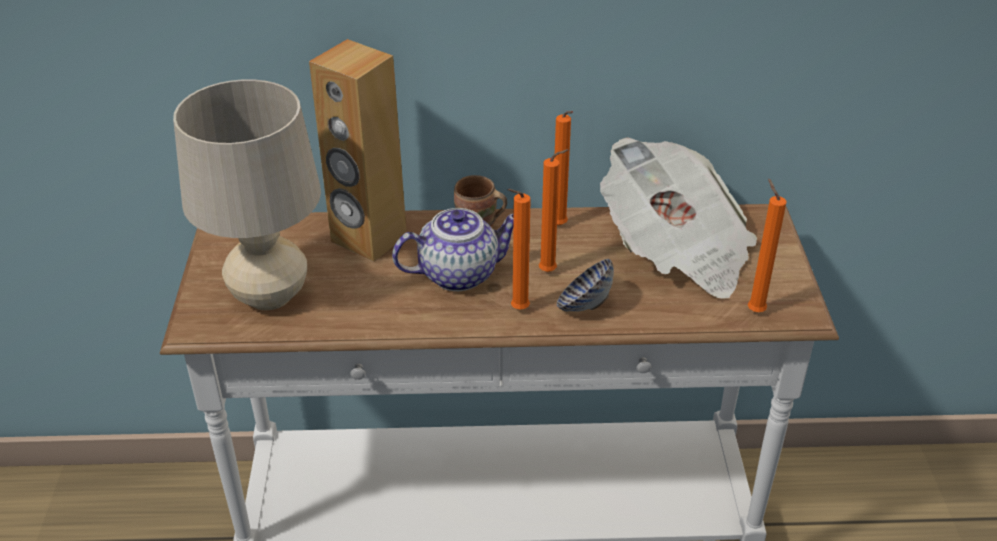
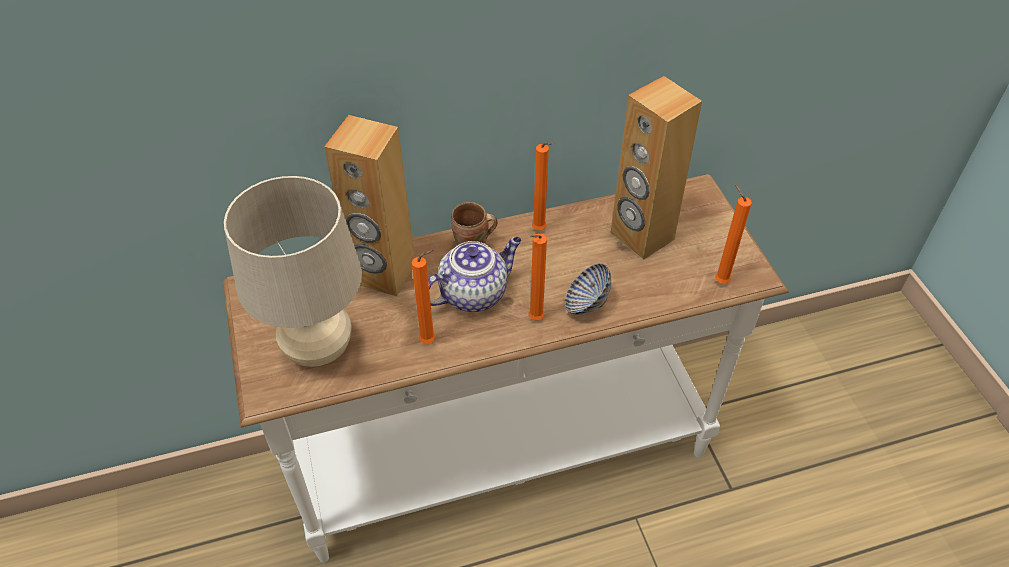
camera: 15 degrees left, 10 degrees up
orange candle [539,149,569,272] -> orange candle moved to [412,250,436,343]
newspaper [600,137,758,299] -> brown speaker [610,76,702,259]

